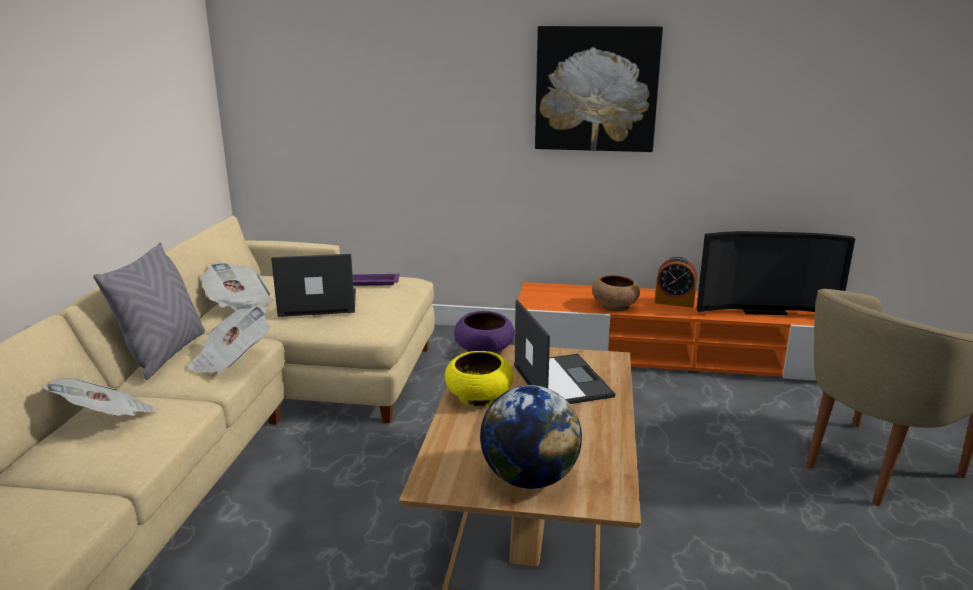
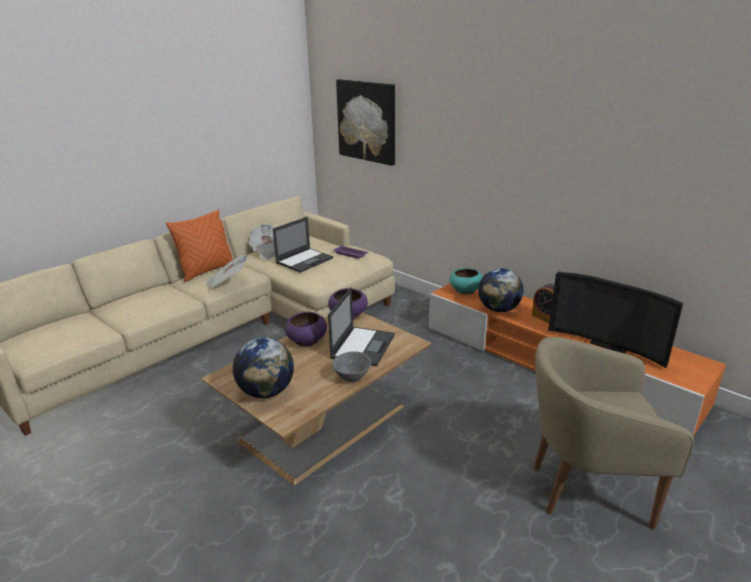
camera: 35 degrees right, 5 degrees up
newspaper [41,378,159,416] -> none
grey pillow [93,243,205,380] -> orange pillow [166,209,233,282]
laptop [271,254,356,317] -> laptop turned 105 degrees clockwise [273,217,333,273]
yellow bowl [445,351,514,407] -> purple bowl [285,312,327,347]
picture [535,26,663,152] -> picture moved to [336,79,395,166]
brown bowl [592,275,640,312] -> globe [478,268,523,312]
none -> grey bowl [332,351,371,382]
none -> turquoise bowl [449,268,483,295]

